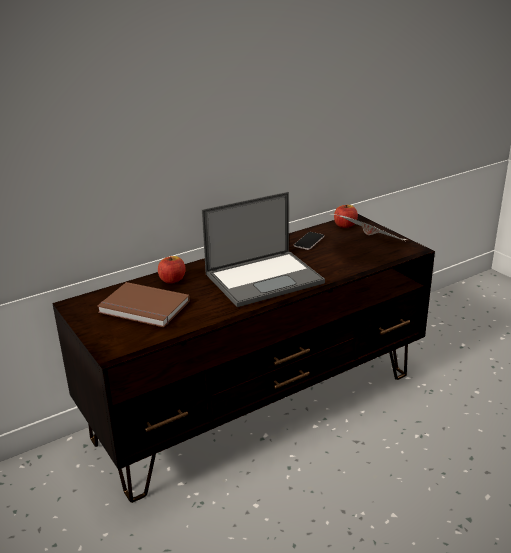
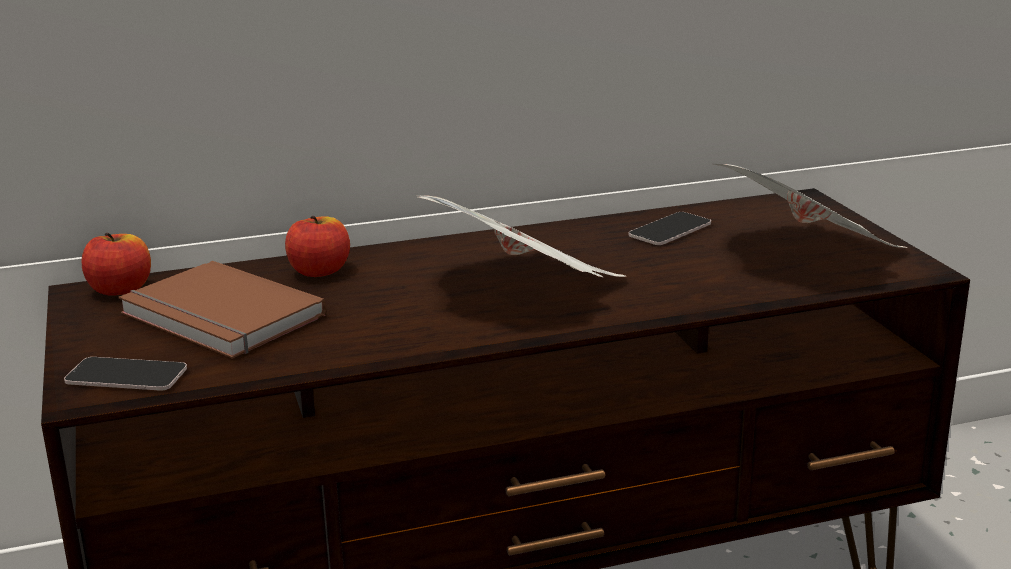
camera: 15 degrees right, 5 degrees down
laptop [202,192,325,307] -> newspaper [418,195,626,277]
apple [334,205,358,228] -> apple moved to [81,233,151,296]
none -> phone [64,357,187,391]

